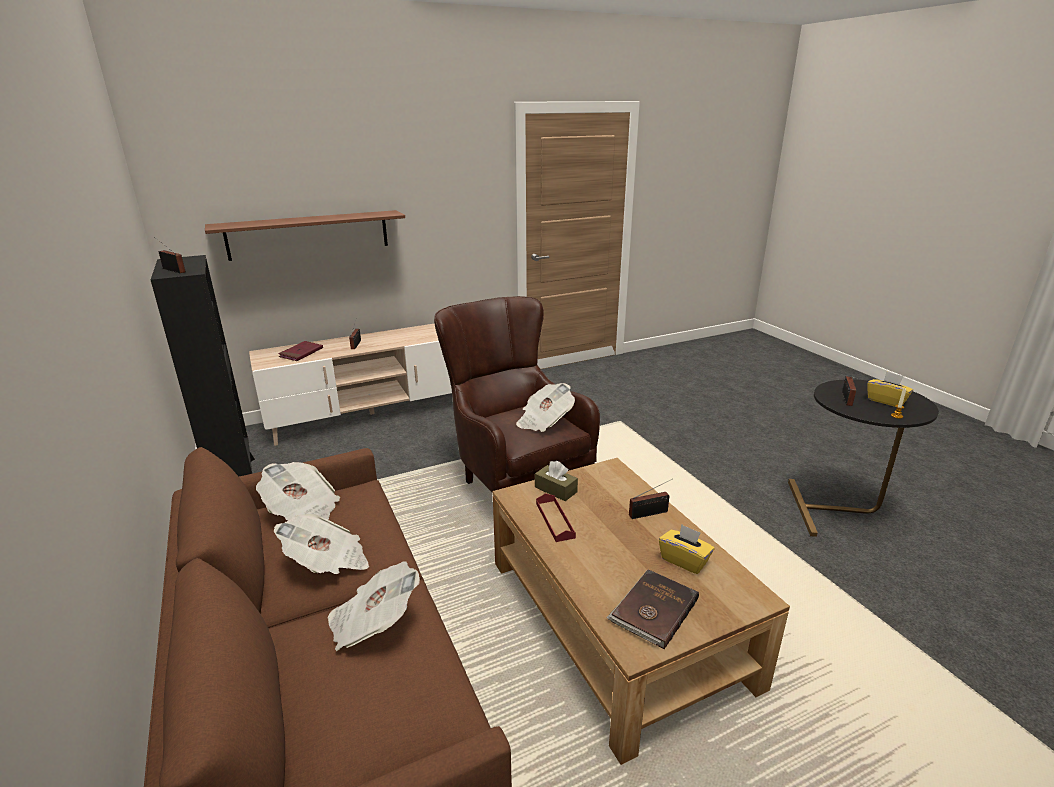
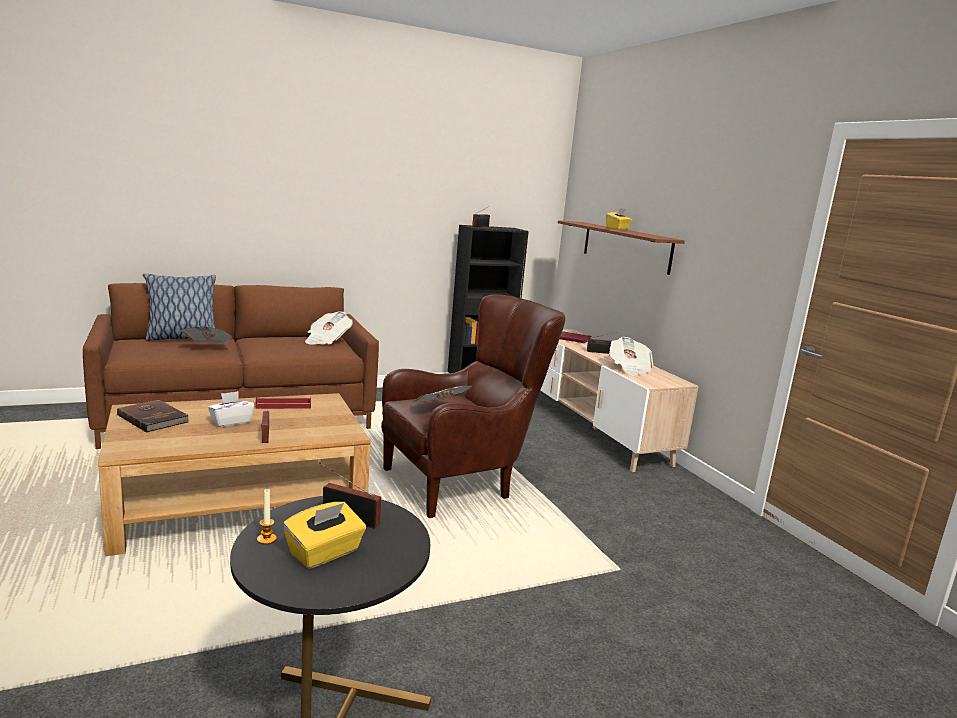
camera: 90 degrees right, 10 degrees down
newspaper [274,514,369,574] -> newspaper moved to [609,337,653,376]
brown tissue box [535,461,578,501] -> none
yellow tissue box [659,524,715,574] -> yellow tissue box moved to [606,208,632,230]
none -> pillow [143,274,216,341]
none -> white tissue box [208,391,254,427]

